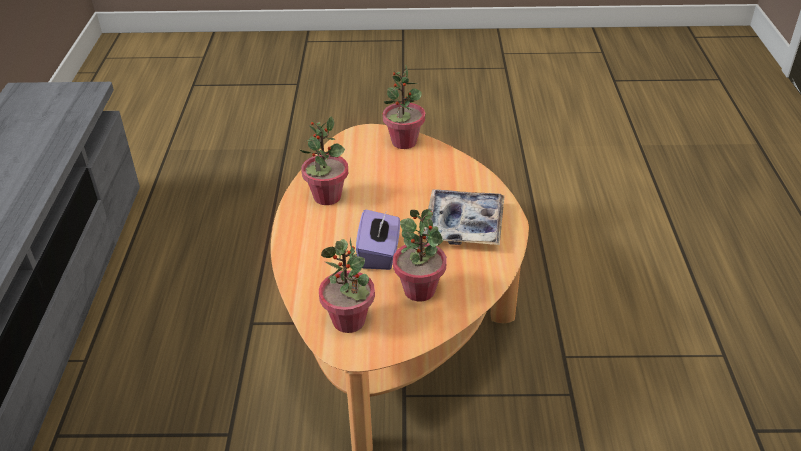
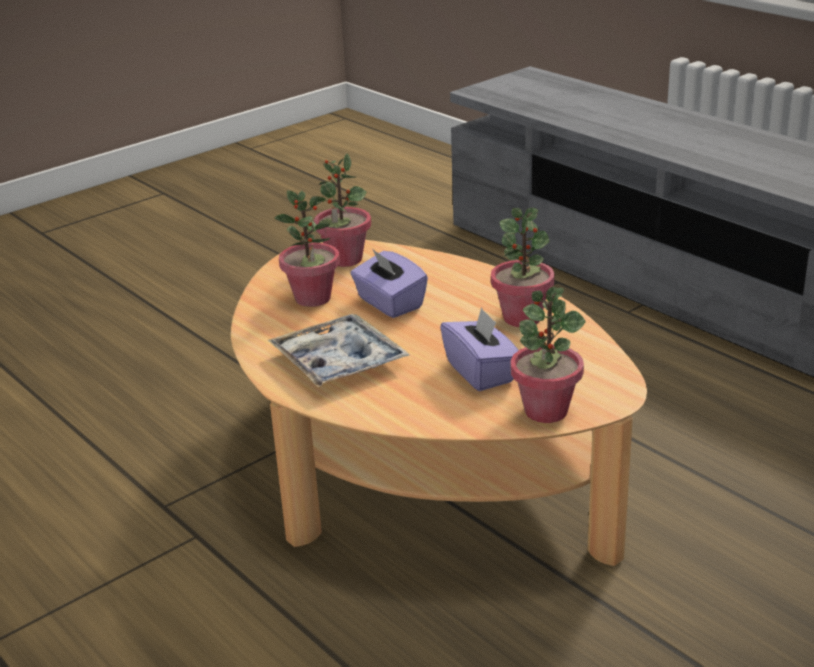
camera: 140 degrees right, 10 degrees down
none -> purple tissue box [440,307,519,391]

